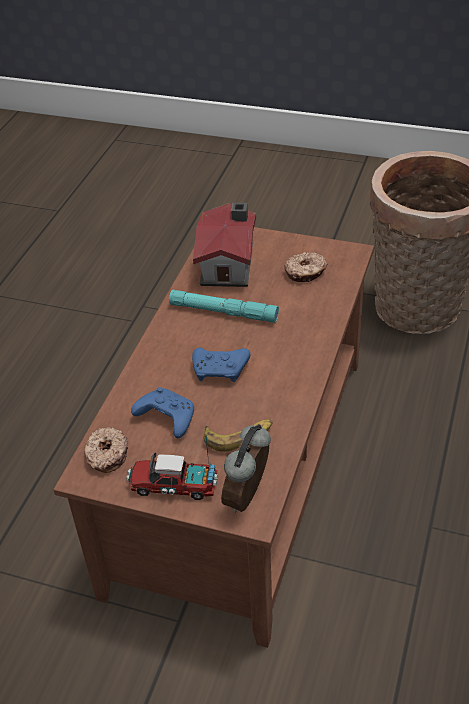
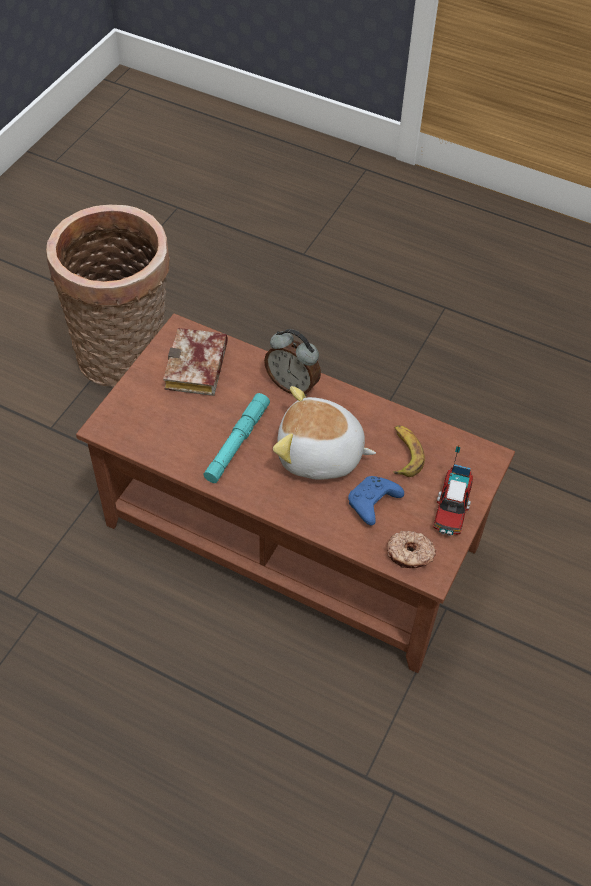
camera: 85 degrees left, 10 degrees up
blue game controller [192,347,250,382] -> plush toy [273,386,376,480]
toy house [193,203,256,287] -> none
alarm clock [221,424,271,513] -> alarm clock moved to [264,329,321,396]
donut [284,252,327,282] -> book [163,328,228,396]

